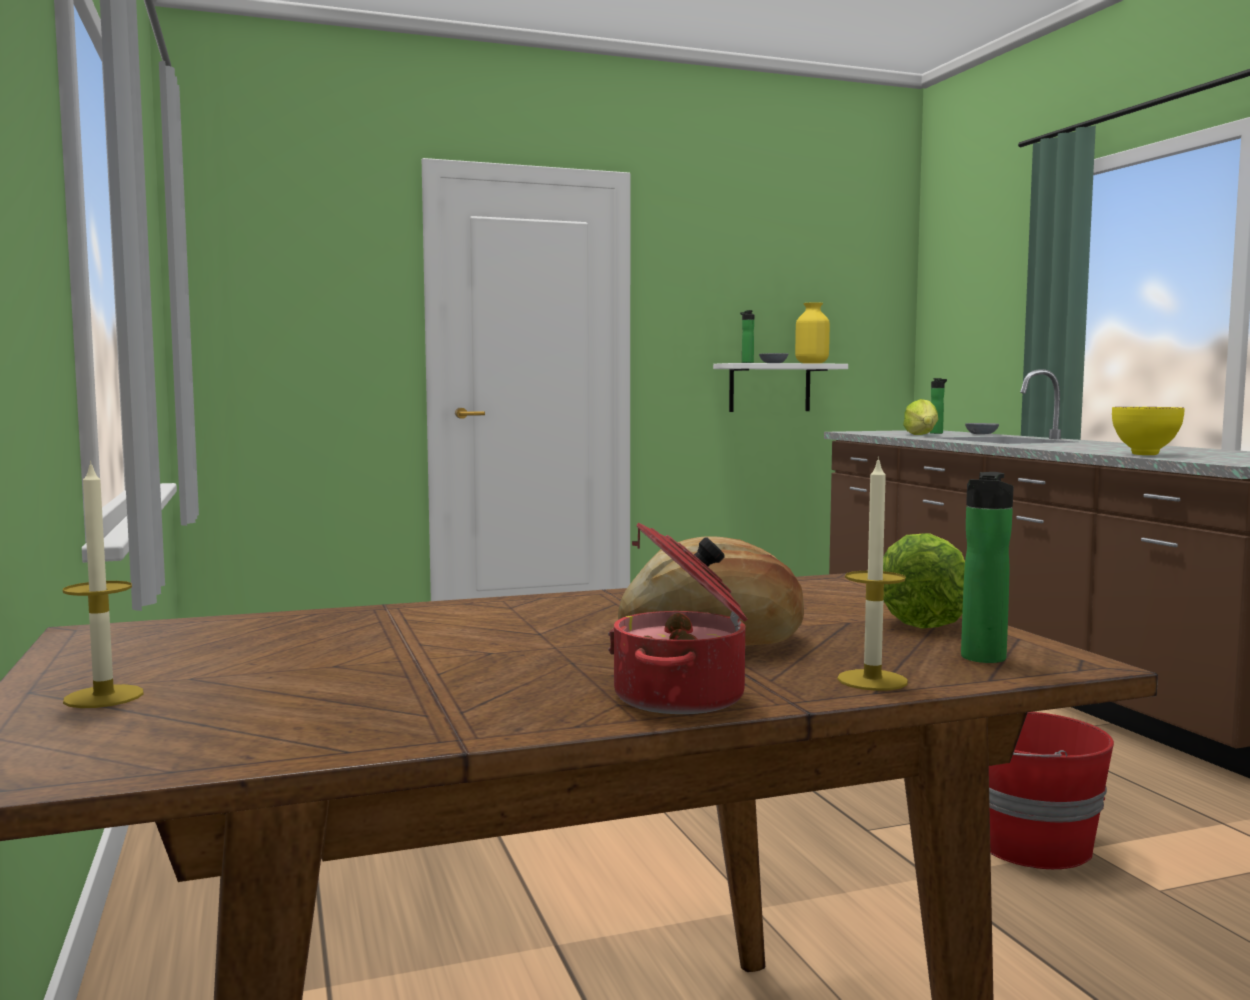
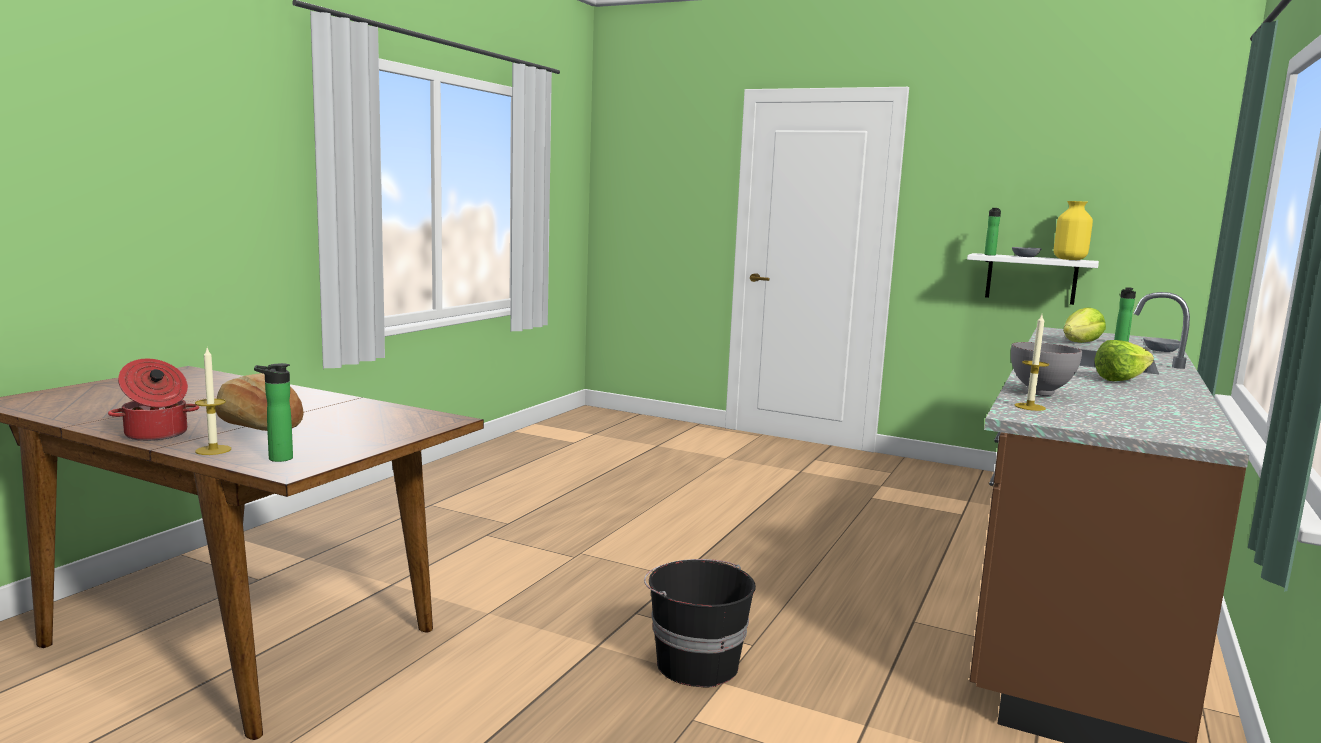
camera: 45 degrees right, 5 degrees up
candle [63,461,144,708] -> candle moved to [1015,314,1049,411]
lettuce [883,533,965,629] -> lettuce moved to [1094,340,1154,381]
red bucket [989,712,1114,869] -> black bucket [644,559,756,688]
yellow bowl [1112,407,1185,455] -> grey bowl [1011,342,1082,396]

